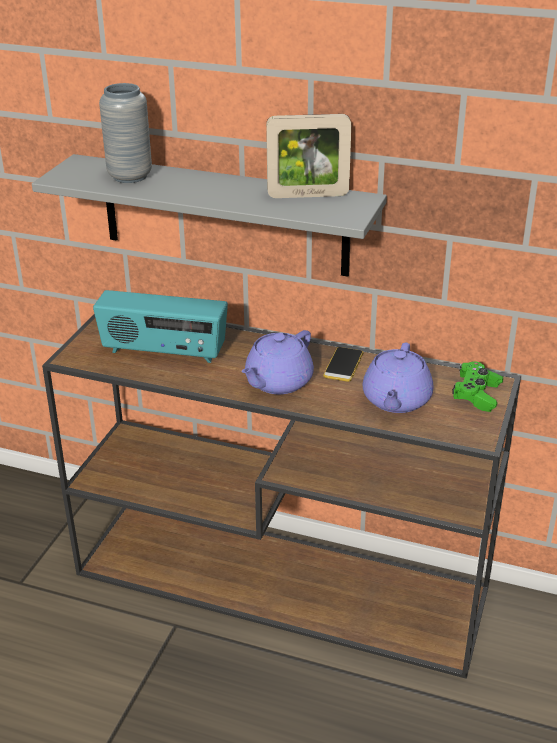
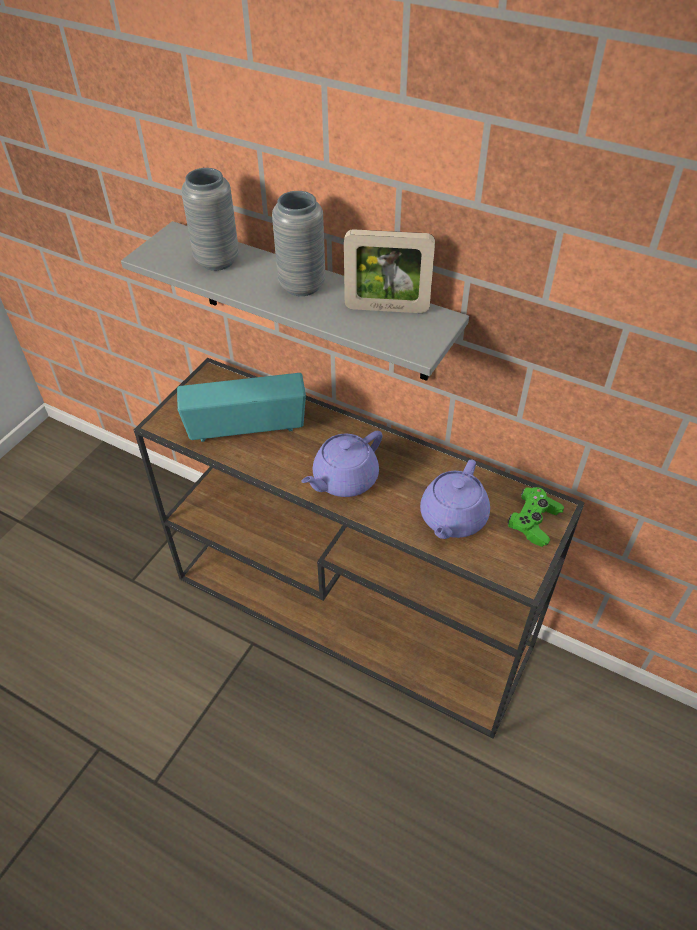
camera: 10 degrees right, 15 degrees up
radio [93,290,228,363] -> radio turned 150 degrees clockwise [177,373,306,442]
phone [323,347,363,382] -> none
none -> grey vase [272,191,325,296]

